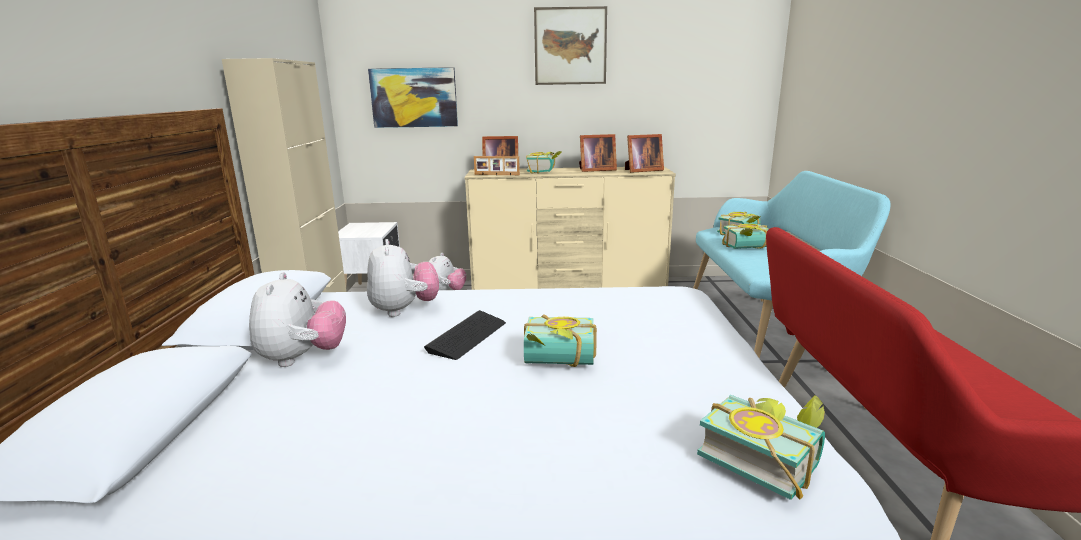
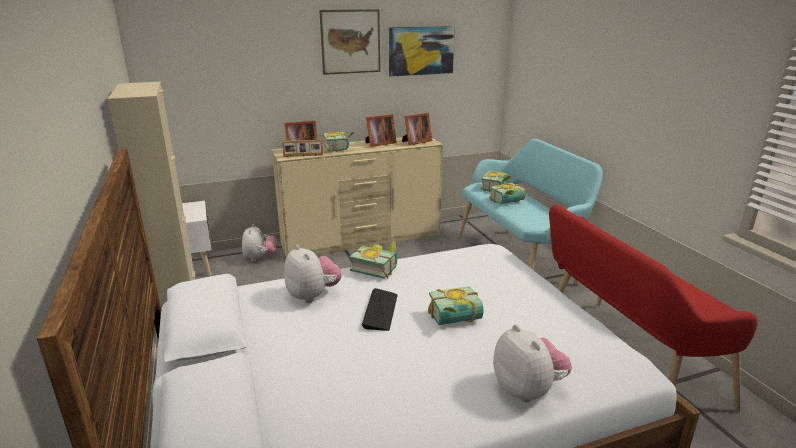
camera: 20 degrees left, 5 degrees up
plush toy [249,272,346,367] -> plush toy moved to [493,324,572,402]
picture [368,67,458,128] -> picture moved to [389,26,455,77]
book [697,395,825,500] -> book moved to [349,241,397,279]

